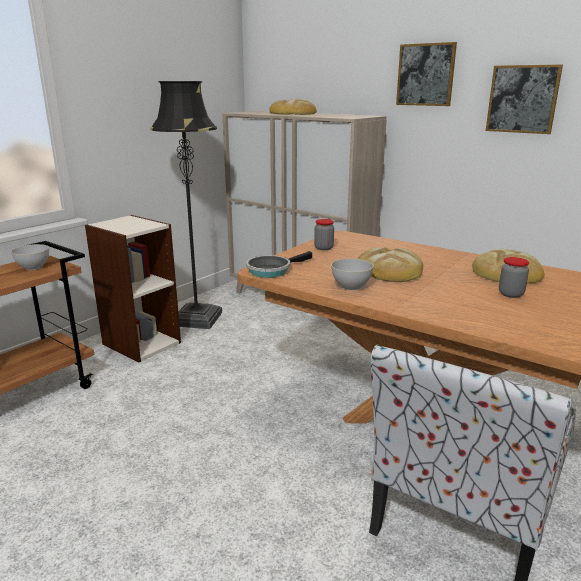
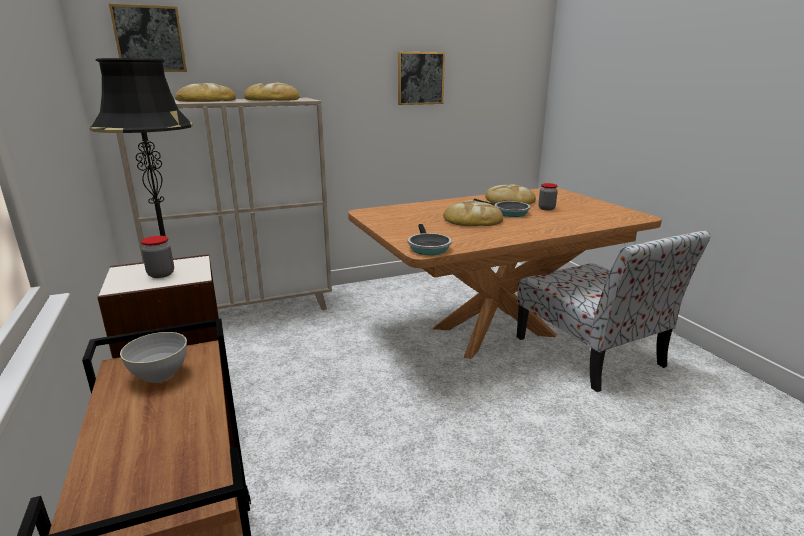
camera: 60 degrees left, 0 degrees up
jar [314,219,334,250] -> jar moved to [141,236,174,278]
grey bowl [331,258,374,290] -> none
picture [396,42,457,106] -> picture moved to [109,4,187,72]
none -> bread [244,83,300,101]
none -> frying pan [474,199,530,217]

